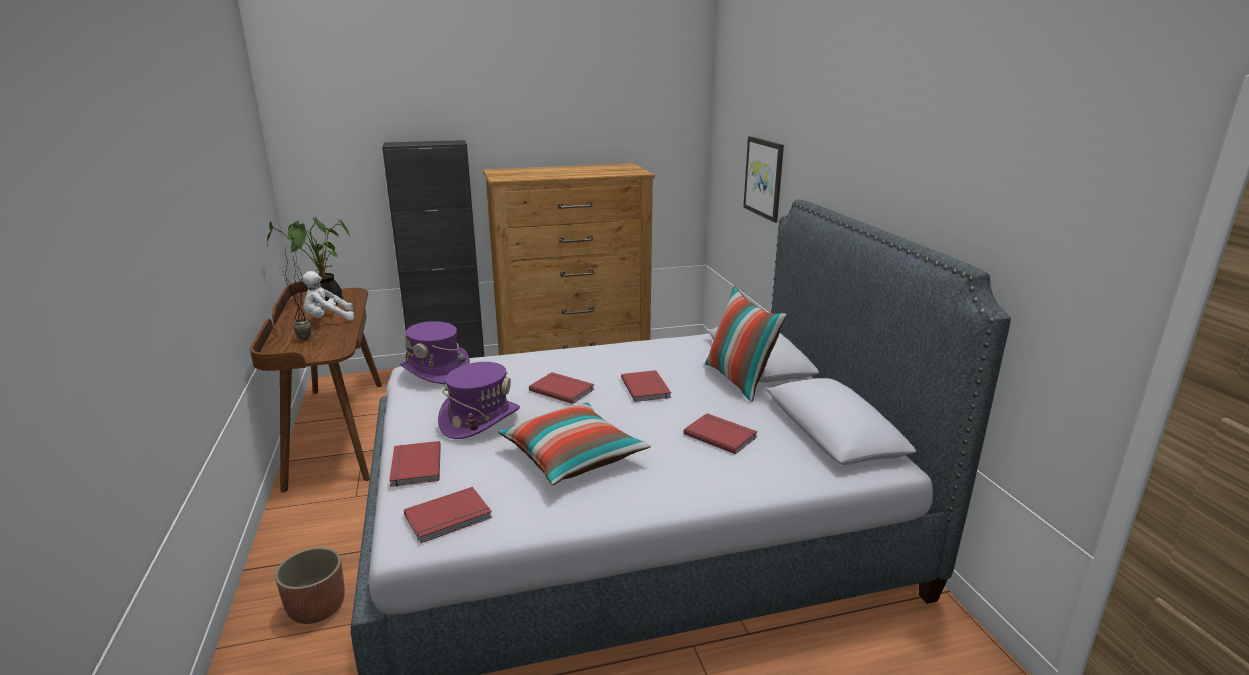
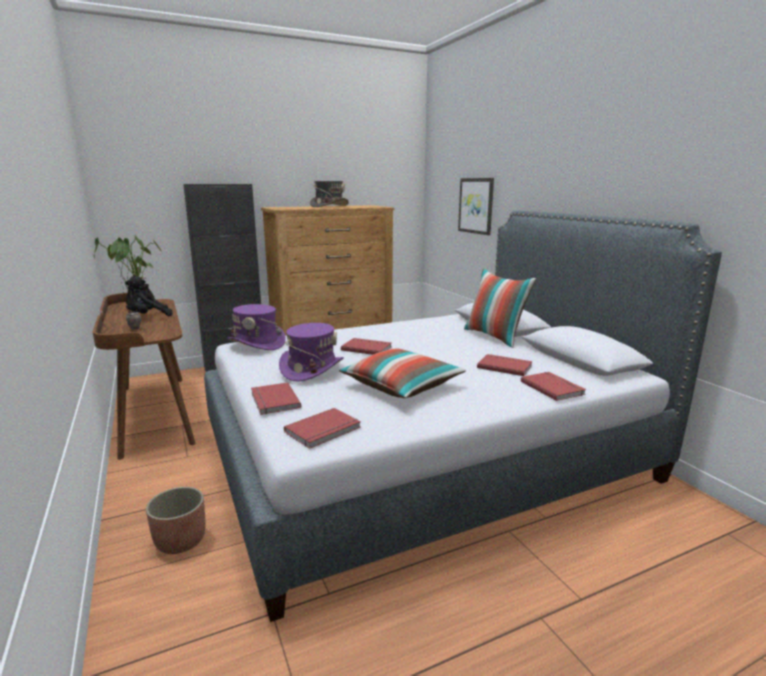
camera: 10 degrees left, 5 degrees down
white plush toy [300,271,354,321] -> black plush toy [126,276,173,316]
red book [621,370,671,402] -> red book moved to [521,372,586,401]
none -> grey hat [310,181,349,207]

